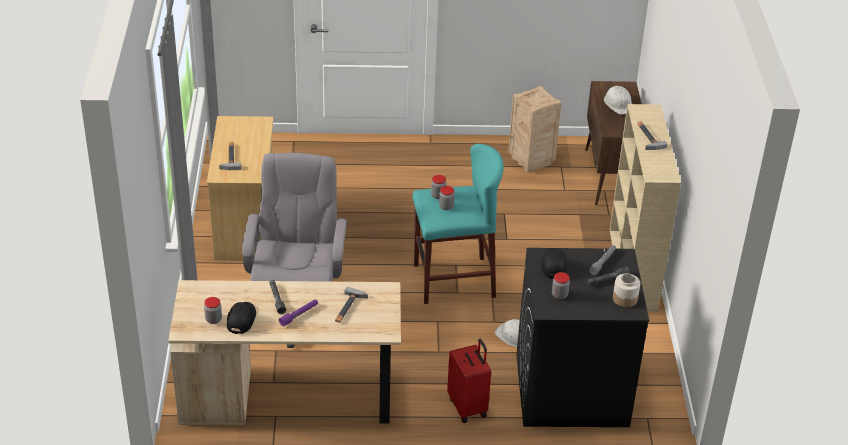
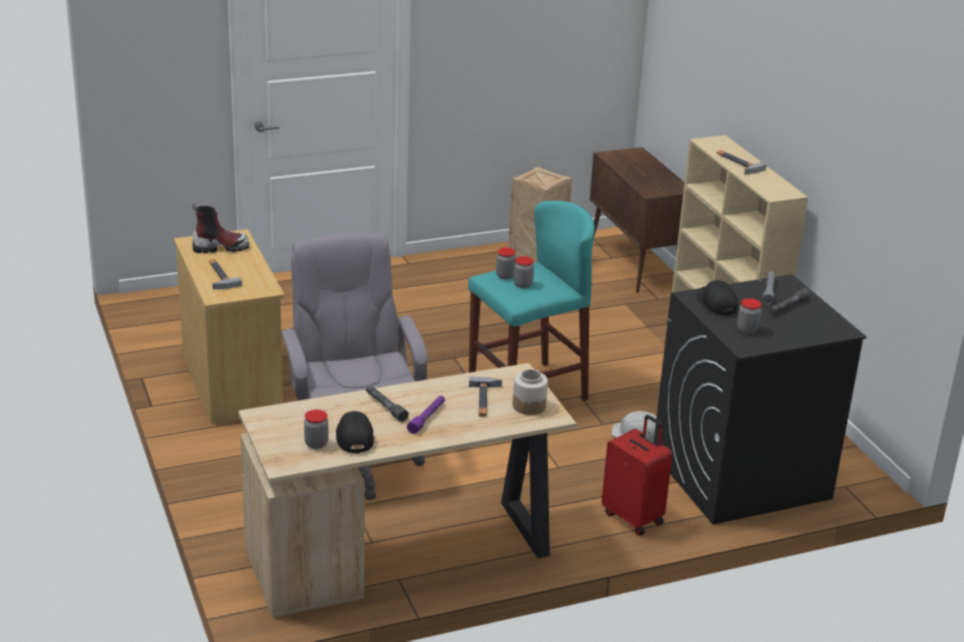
camera: 20 degrees left, 10 degrees down
white hard hat [604,86,632,114] -> none
jar [613,273,640,307] -> jar moved to [513,369,548,415]
none -> boot [192,204,249,254]

